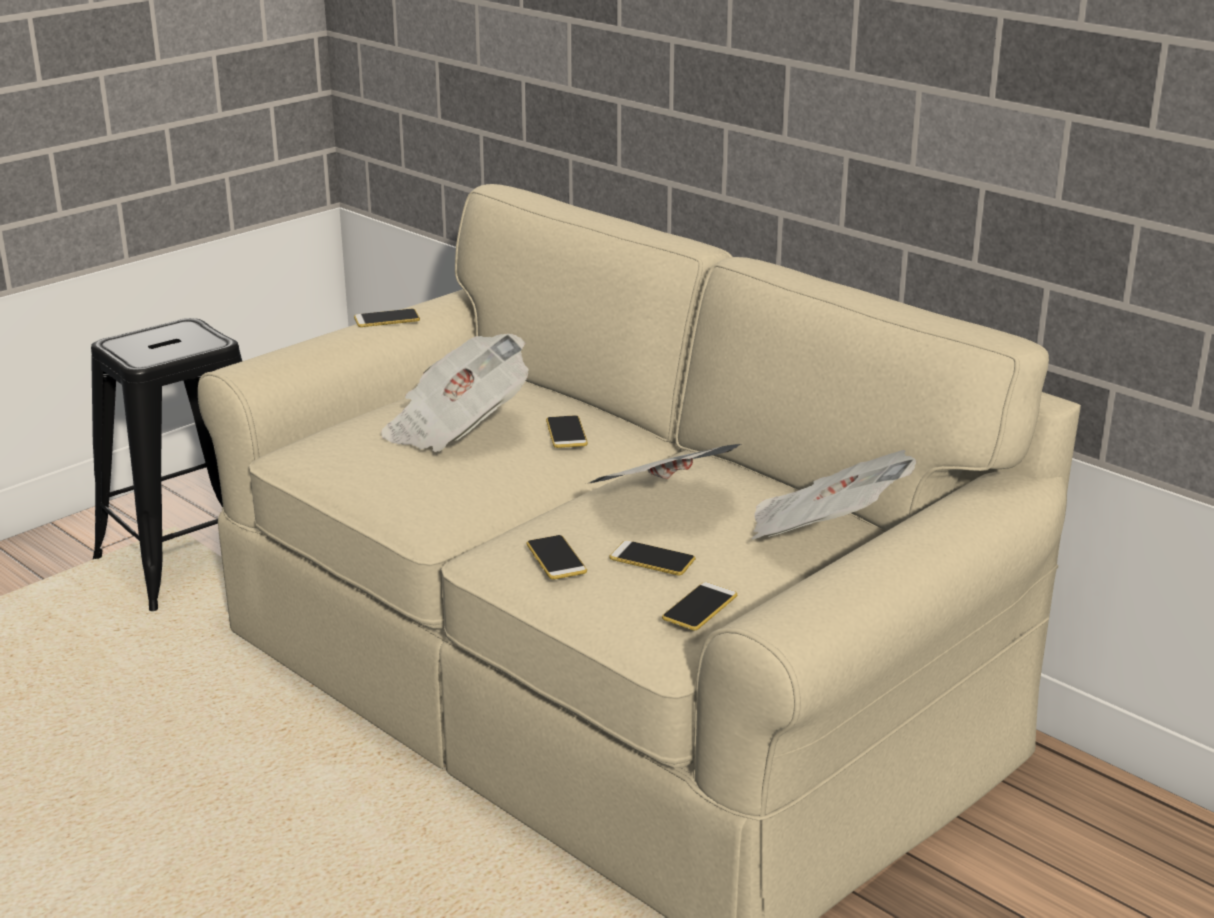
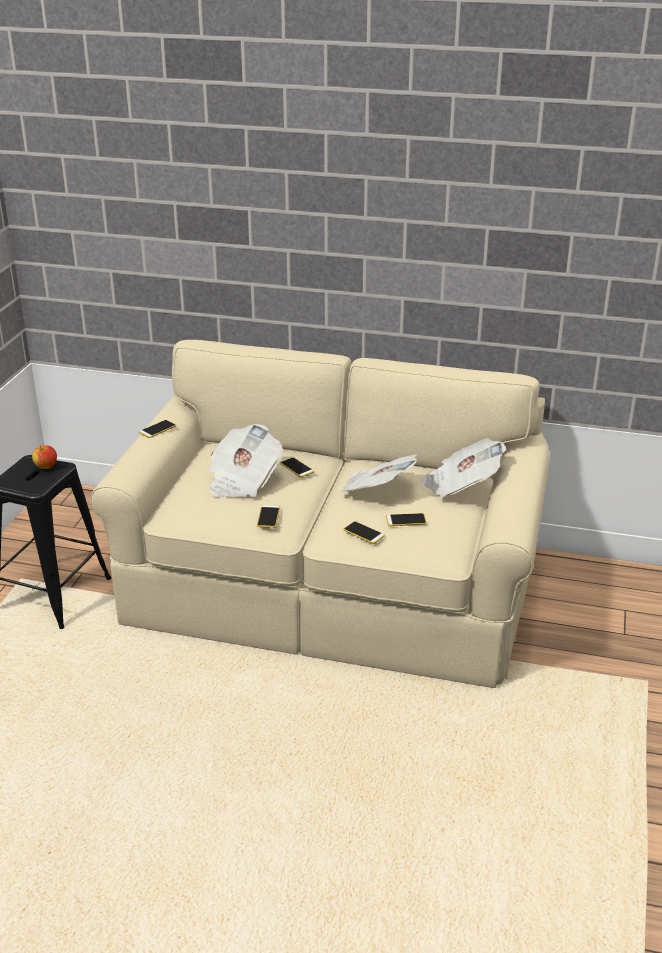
camera: 30 degrees left, 5 degrees up
phone [662,582,737,630] -> phone moved to [257,505,280,528]
none -> apple [32,445,57,469]

